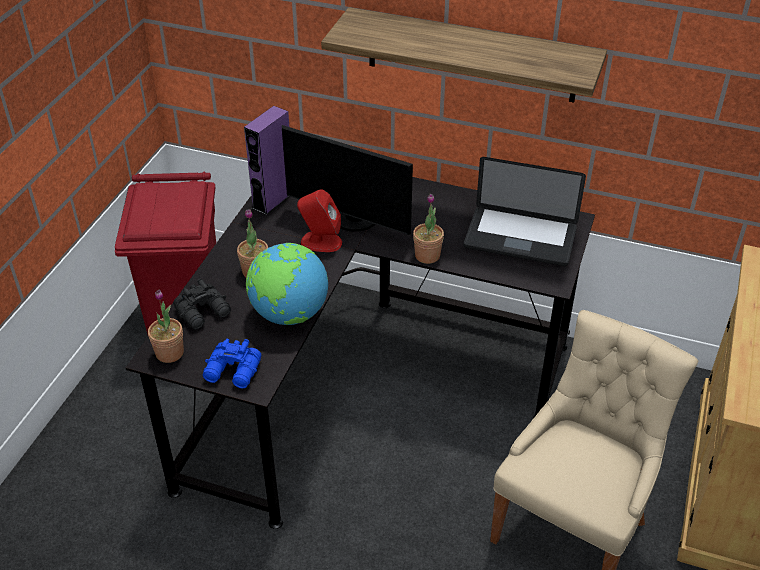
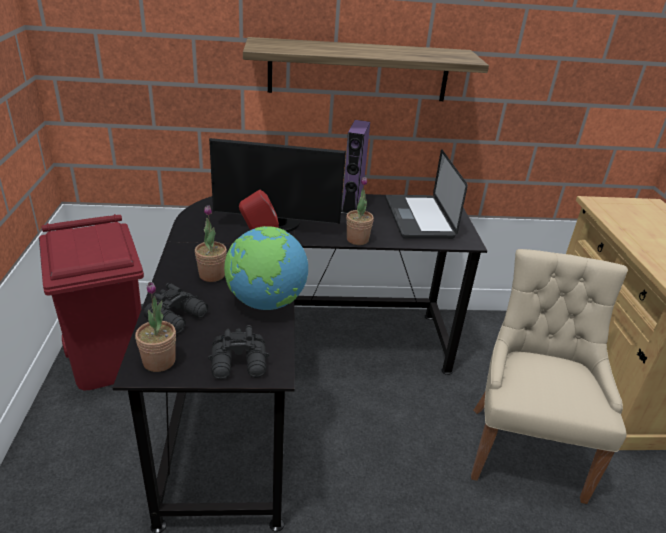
camera: 25 degrees left, 10 degrees down
blue binoculars [203,338,261,388] -> black binoculars [208,325,269,379]
purple speaker [244,106,289,215] -> purple speaker moved to [341,120,370,214]
laptop [464,157,586,266] -> laptop turned 90 degrees clockwise [385,149,468,239]

